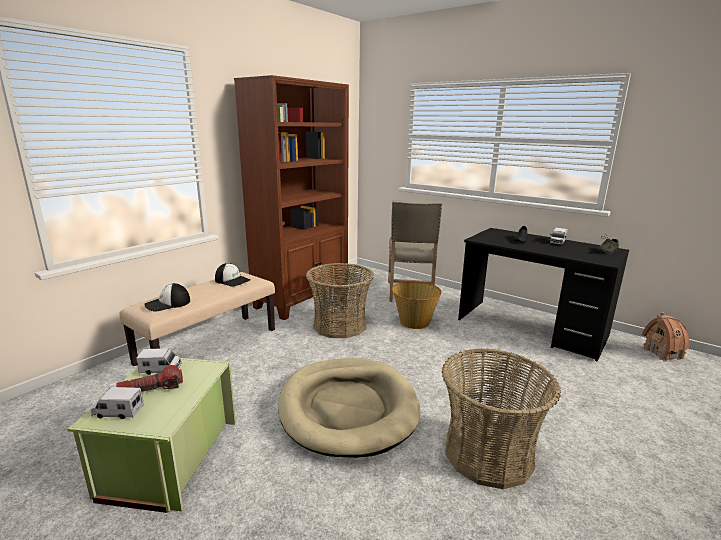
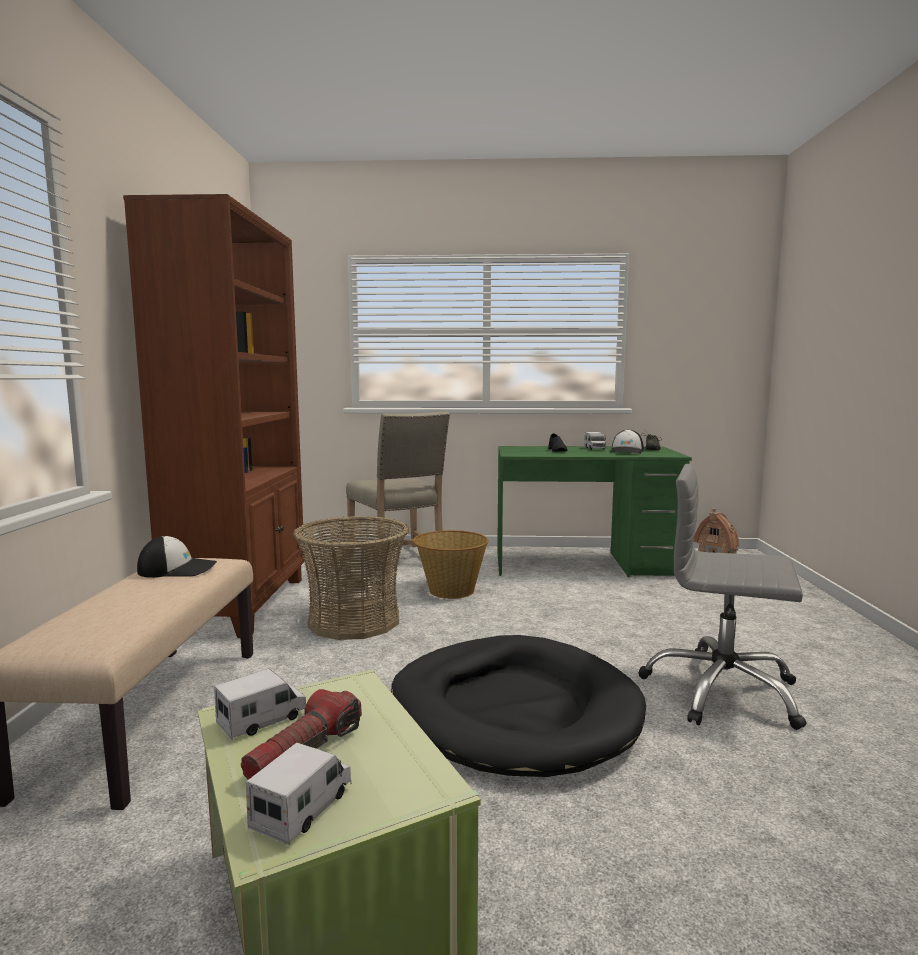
camera: 35 degrees left, 10 degrees down
toy truck [91,387,144,419] -> toy truck turned 150 degrees clockwise [246,742,352,845]
cap [144,283,190,312] -> cap moved to [609,429,644,454]
beige dog bed [278,358,420,458] -> black dog bed [391,635,646,777]
basket [442,348,561,489] -> grey office chair [639,464,807,730]
black desk [458,228,629,362] -> green desk [497,446,692,577]

